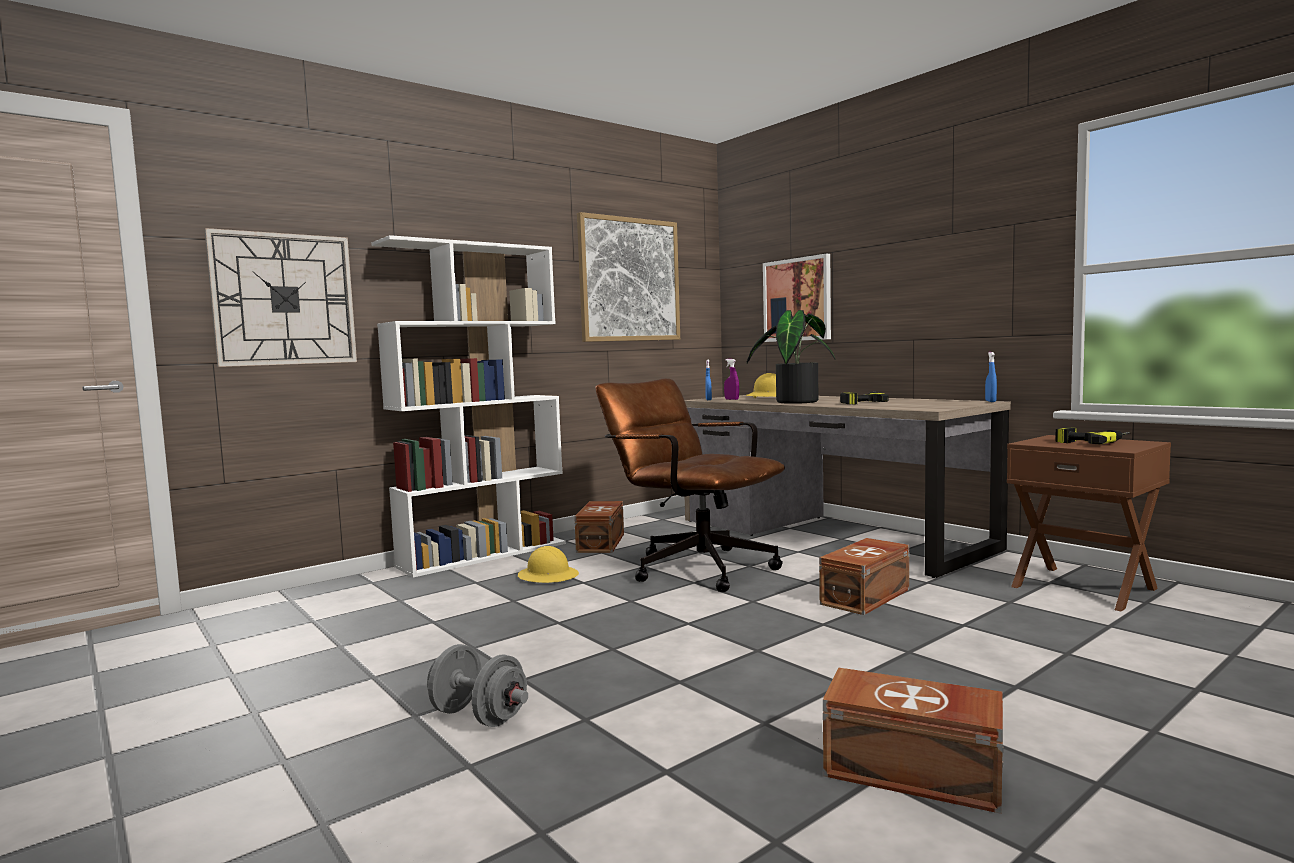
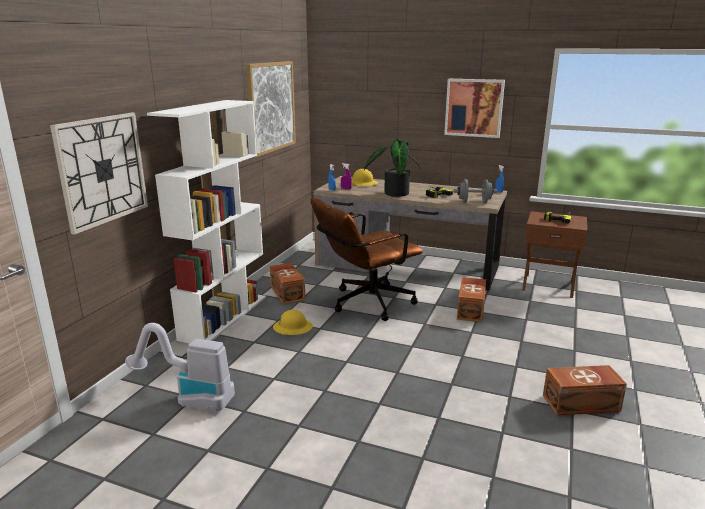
camera: 30 degrees left, 15 degrees up
grey dumbbell [427,644,528,727] -> grey dumbbell moved to [454,179,497,203]
brown office chair [595,378,785,592] -> brown office chair turned 45 degrees counterclockwise [311,198,423,321]
picture [763,254,831,342] -> picture moved to [444,79,505,138]
none -> vacuum cleaner [125,323,235,414]

